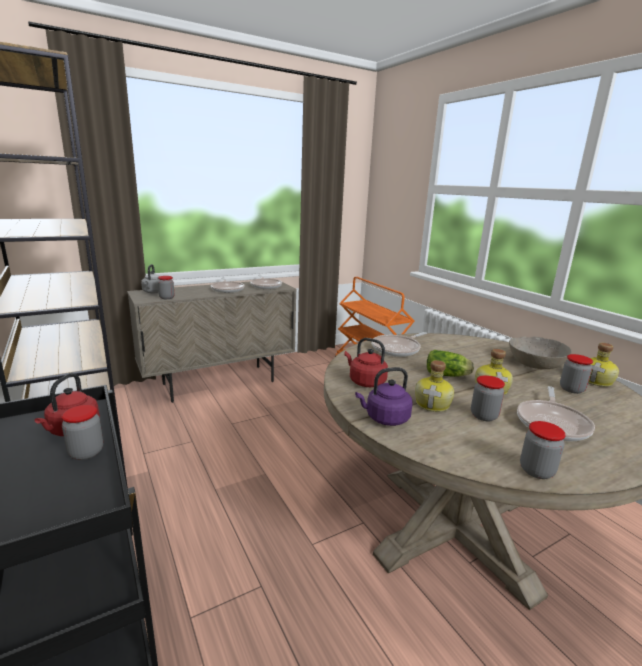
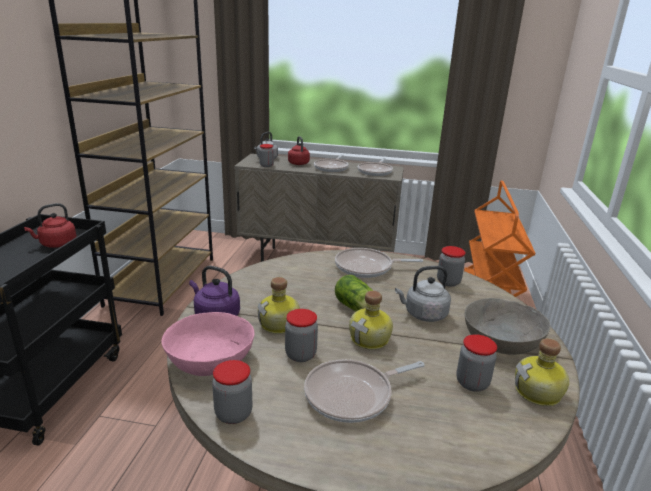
camera: 40 degrees right, 5 degrees up
jar [61,405,103,460] -> jar moved to [437,246,465,287]
red kettle [344,338,388,387] -> red kettle moved to [288,136,310,165]
none -> pink bowl [162,312,255,376]
none -> grey kettle [395,266,451,322]

